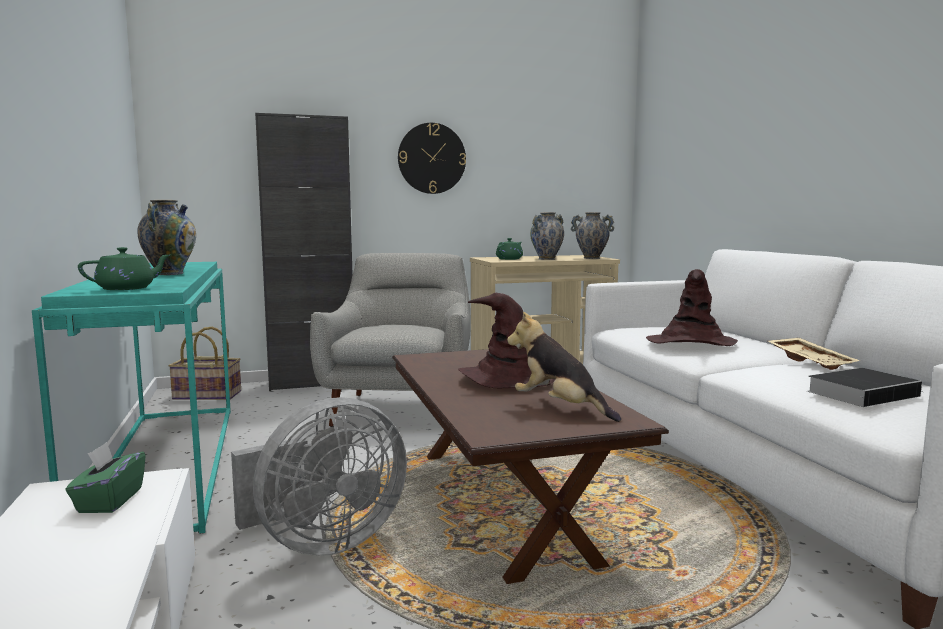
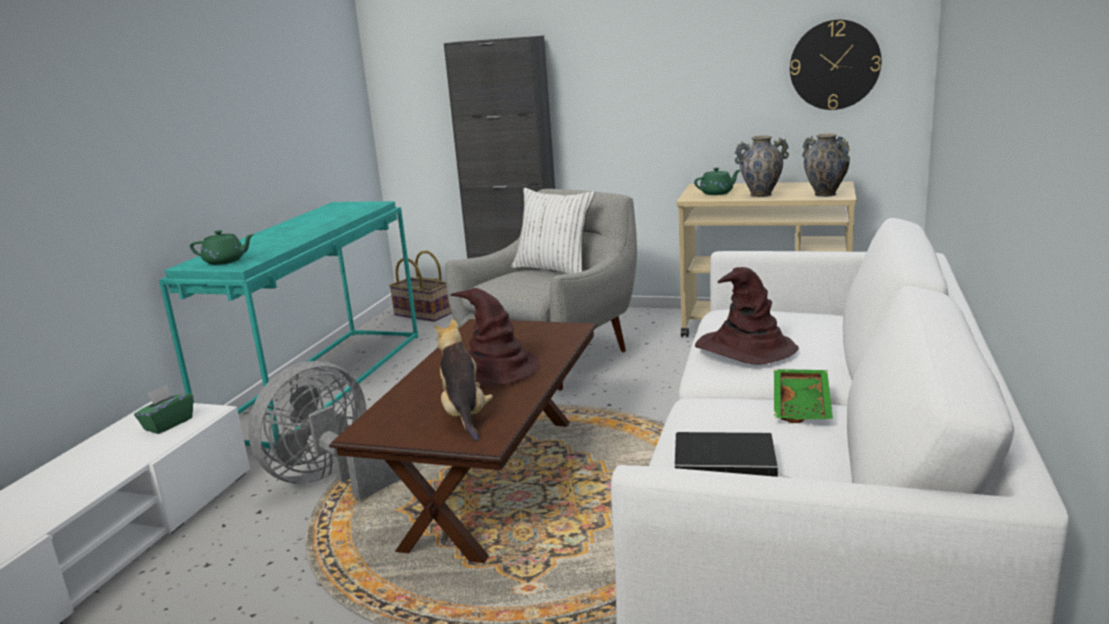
camera: 35 degrees right, 10 degrees up
vase [137,200,196,275] -> none
grey fan [231,397,407,556] -> grey fan turned 135 degrees clockwise [248,361,401,500]
wall clock [398,123,466,194] -> wall clock moved to [790,19,881,110]
beige tray [768,338,860,370] -> green tray [774,369,833,423]
none -> white pillow [511,188,595,274]

